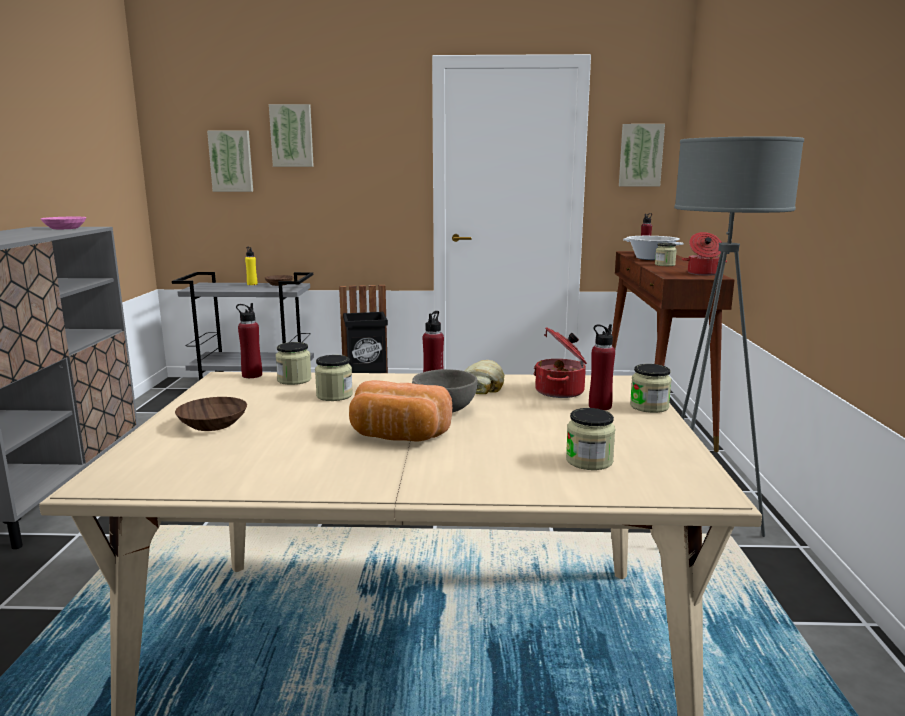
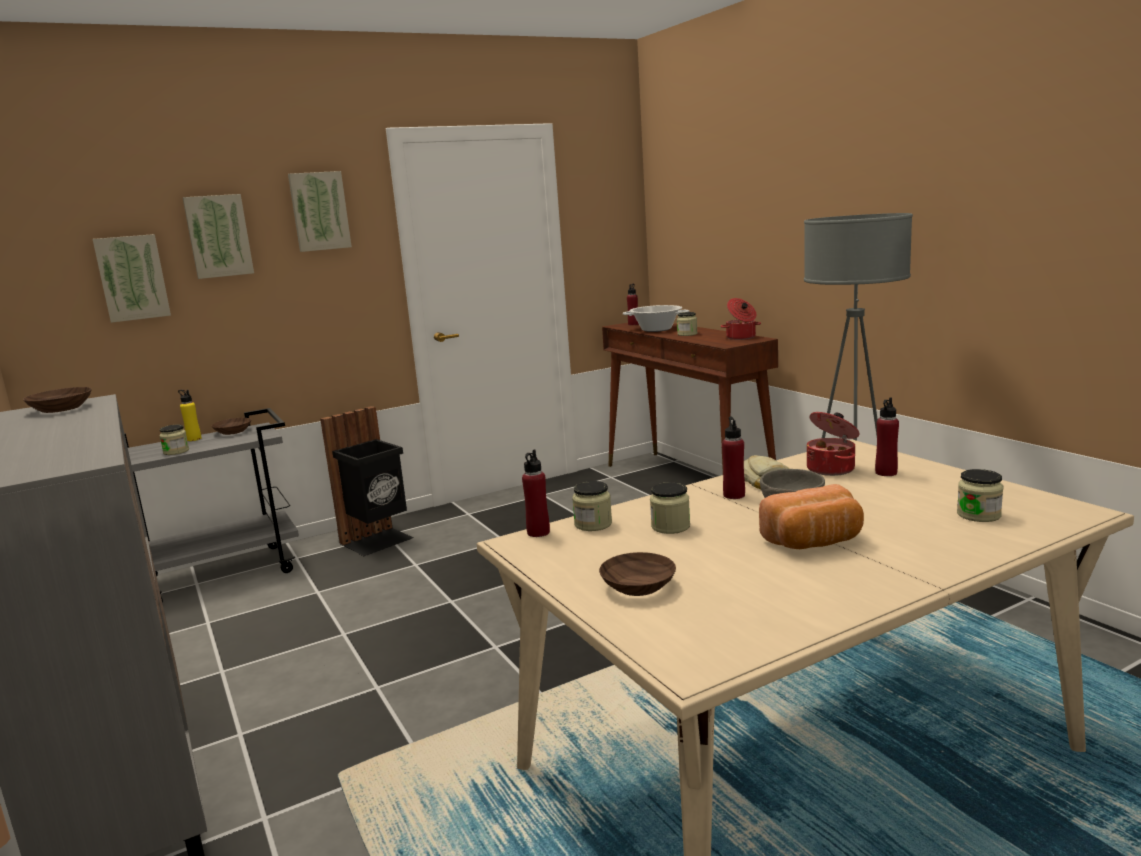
camera: 30 degrees left, 0 degrees up
pink bowl [41,217,86,230] -> brown bowl [23,387,92,413]
picture [619,124,665,186] -> picture moved to [288,171,352,252]
jar [630,364,672,413] -> jar moved to [160,424,189,455]

